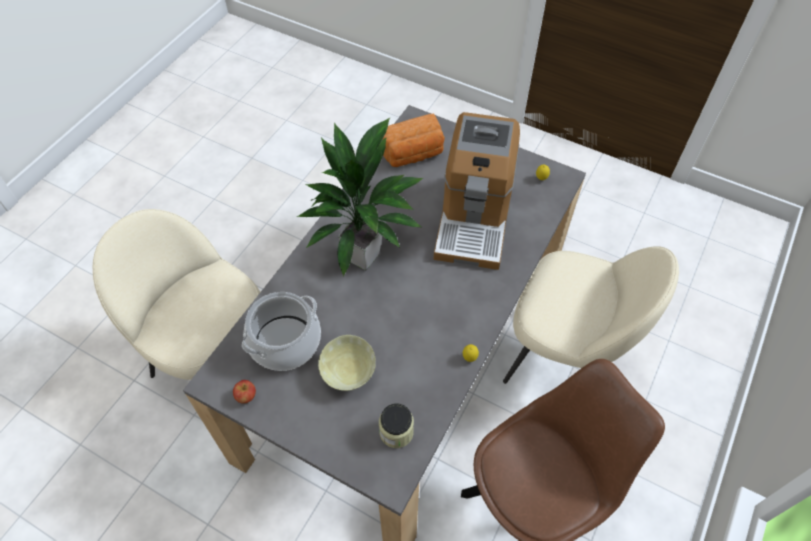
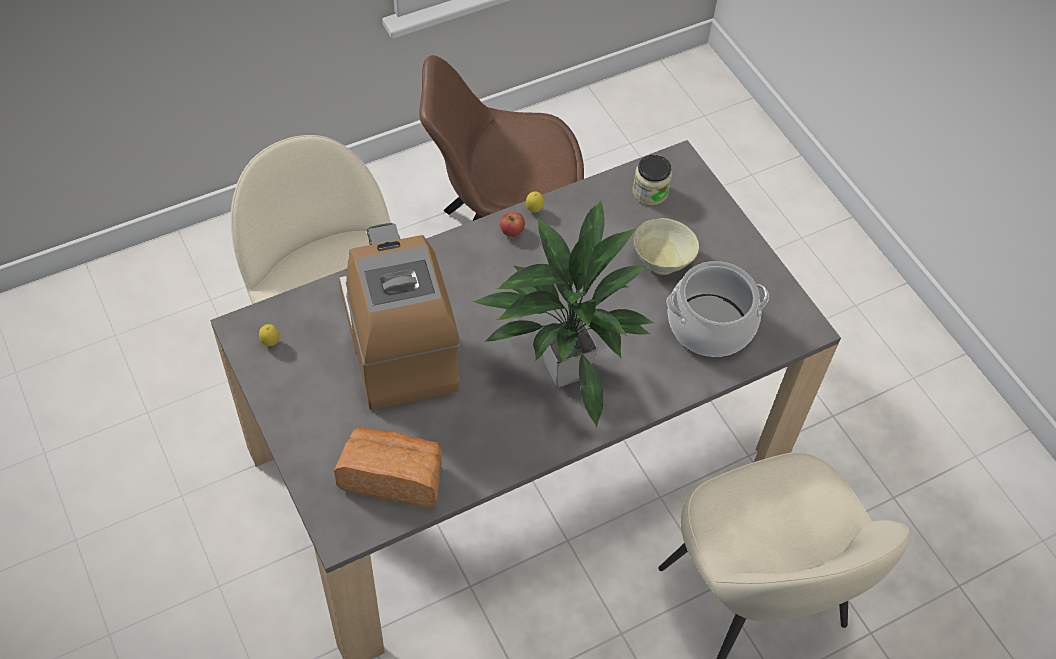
camera: 150 degrees left, 0 degrees up
apple [233,380,256,404] -> apple moved to [500,212,525,237]
coffee machine [434,112,520,270] -> coffee machine turned 60 degrees counterclockwise [339,223,460,410]

